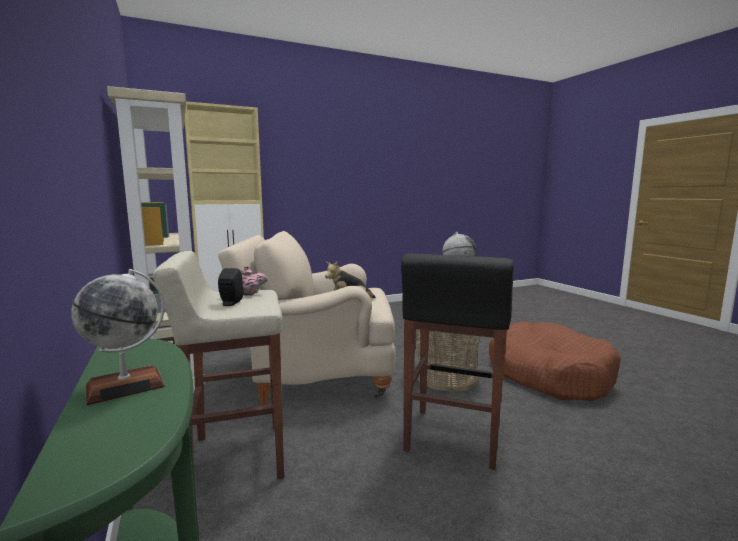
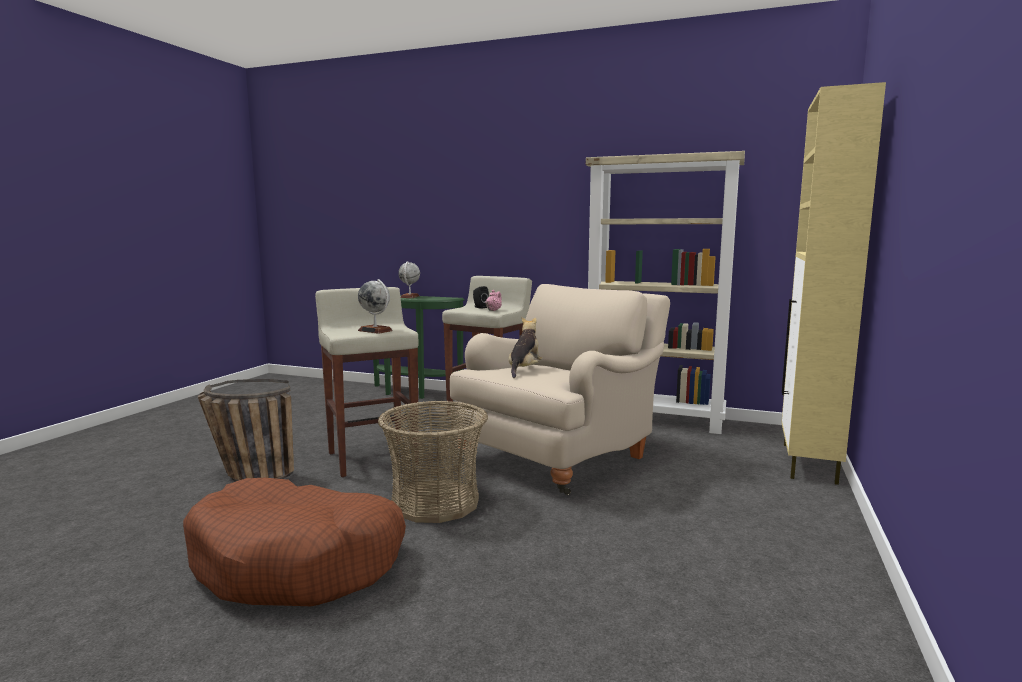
camera: 135 degrees right, 0 degrees up
black stool [401,253,514,470] -> beige stool [315,287,419,477]
none -> basket [198,379,294,482]

